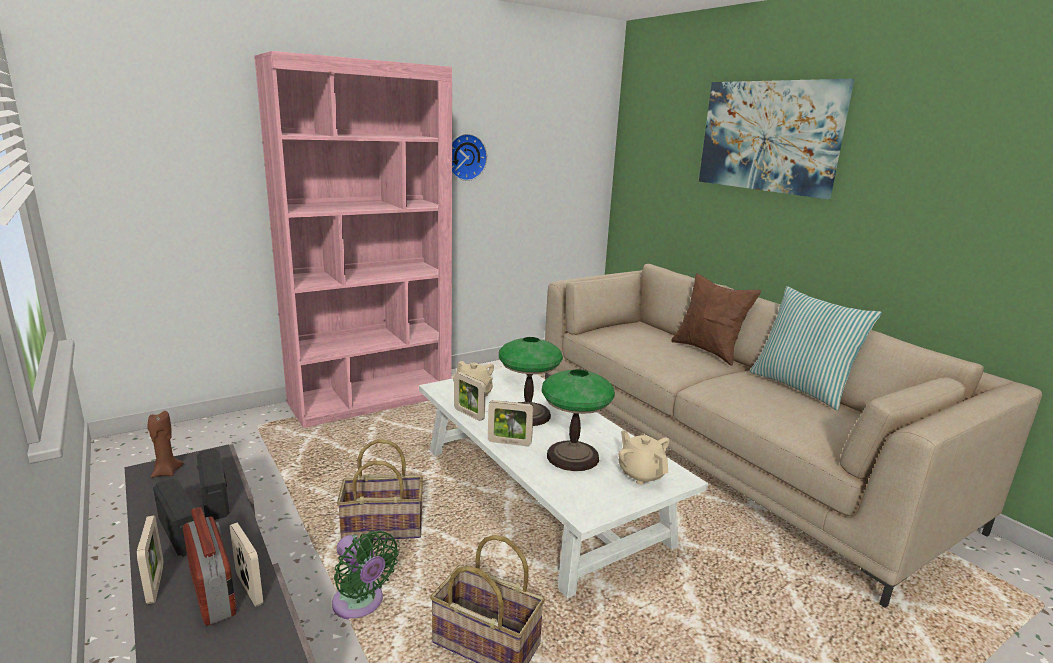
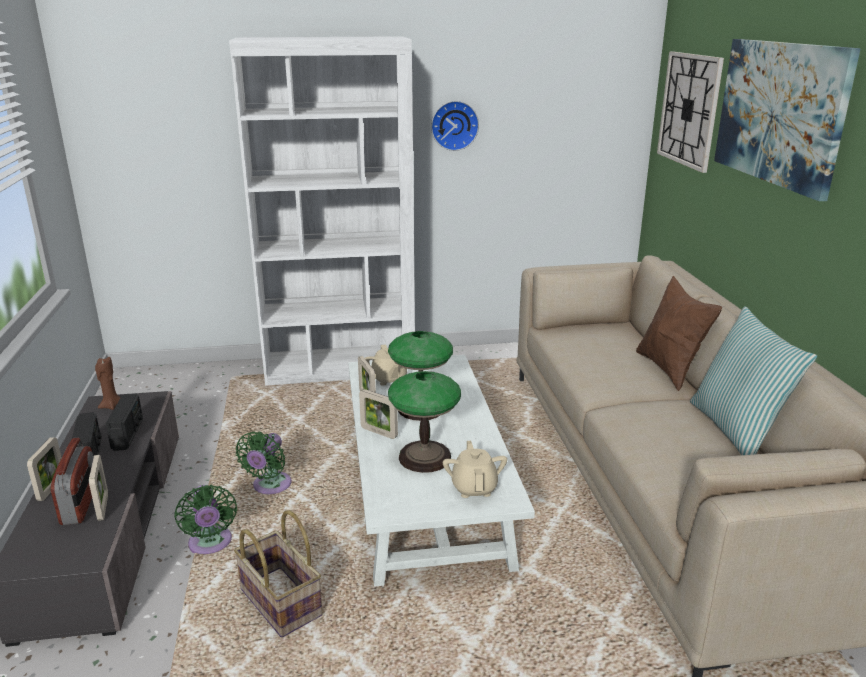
camera: 25 degrees right, 5 degrees up
pink bookcase [254,51,452,428] -> white bookcase [229,36,415,386]
basket [337,439,423,541] -> green fan [236,432,292,494]
none -> wall clock [657,52,724,173]

